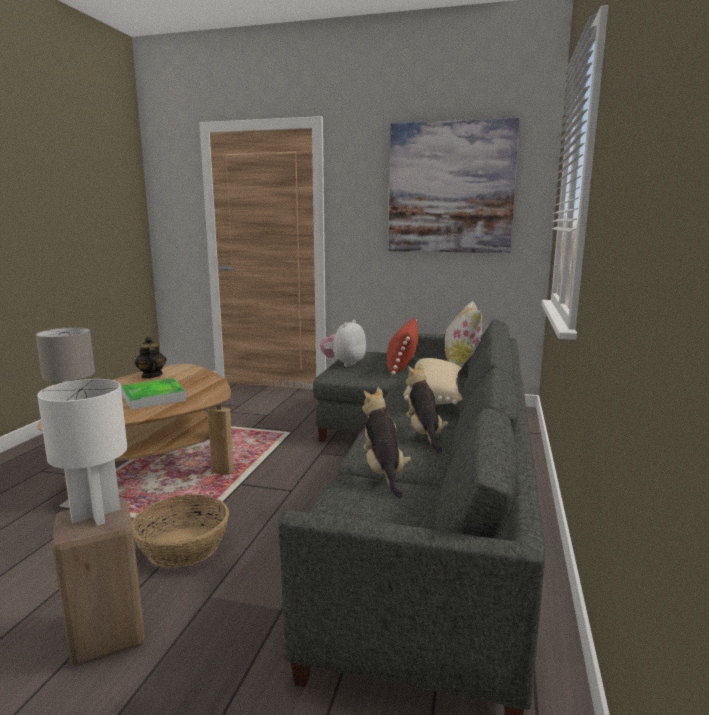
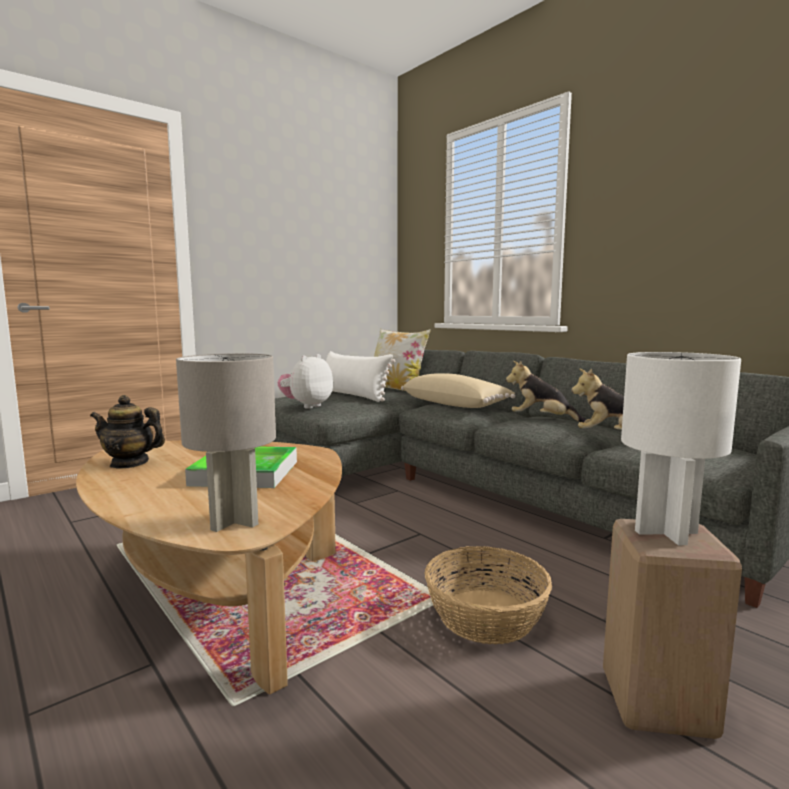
camera: 55 degrees left, 5 degrees down
plush toy [320,320,366,367] -> plush toy turned 60 degrees clockwise [277,354,333,409]
red pillow [387,318,418,375] -> white pillow [326,351,395,402]
picture [389,118,520,253] -> none

